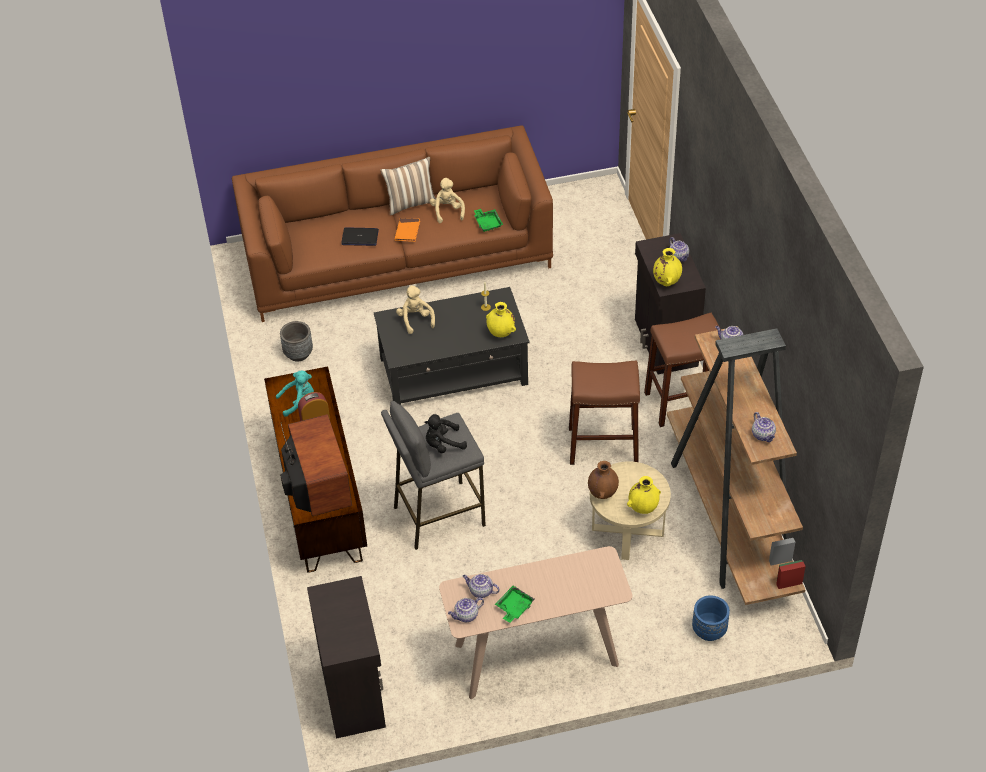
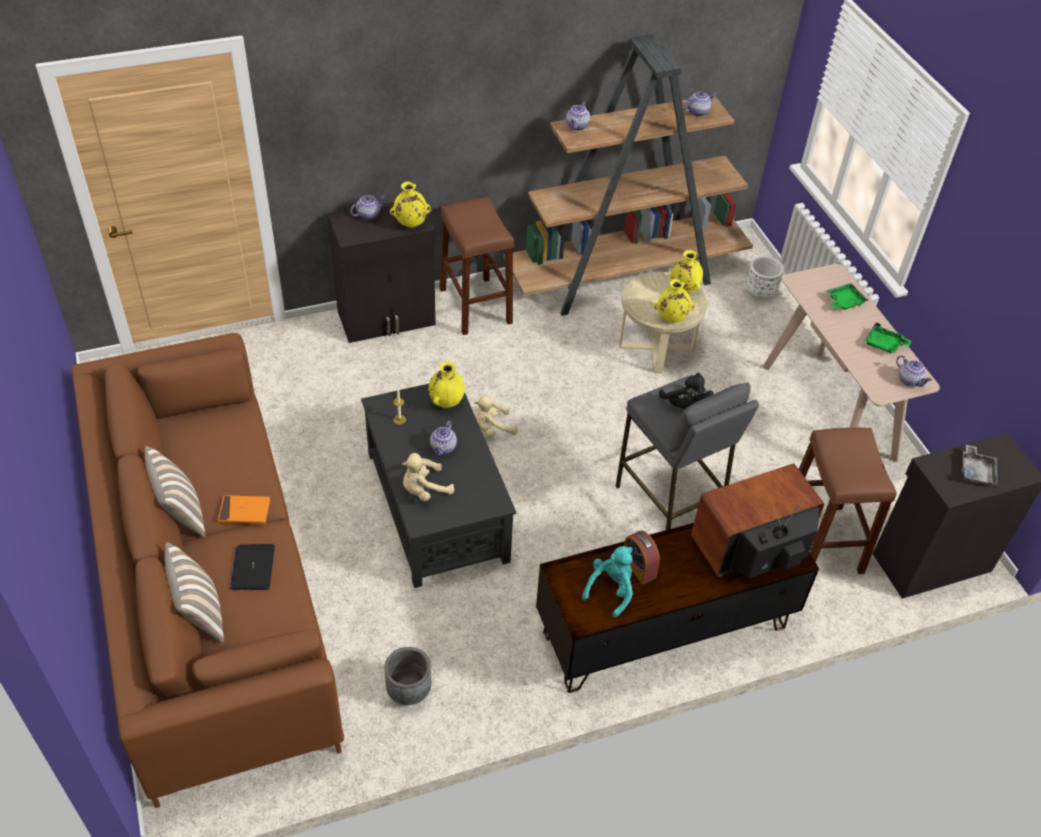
camera: 100 degrees left, 0 degrees up
turquoise plush toy [276,370,314,417] -> turquoise plush toy turned 60 degrees clockwise [582,546,633,618]
beige plush toy [430,178,465,223] -> beige plush toy moved to [474,394,518,438]
teapot [462,574,500,598] -> teapot moved to [430,421,457,456]
green tray [474,209,503,232] -> green tray moved to [827,283,869,310]
brown stool [569,361,640,465] -> brown stool moved to [799,428,897,574]
brown vase [588,461,619,499] -> yellow vase [654,279,695,323]
blue planter [692,595,730,641] -> white planter [746,256,784,301]
none -> pillow [165,542,224,643]
none -> grey tray [961,445,998,485]

